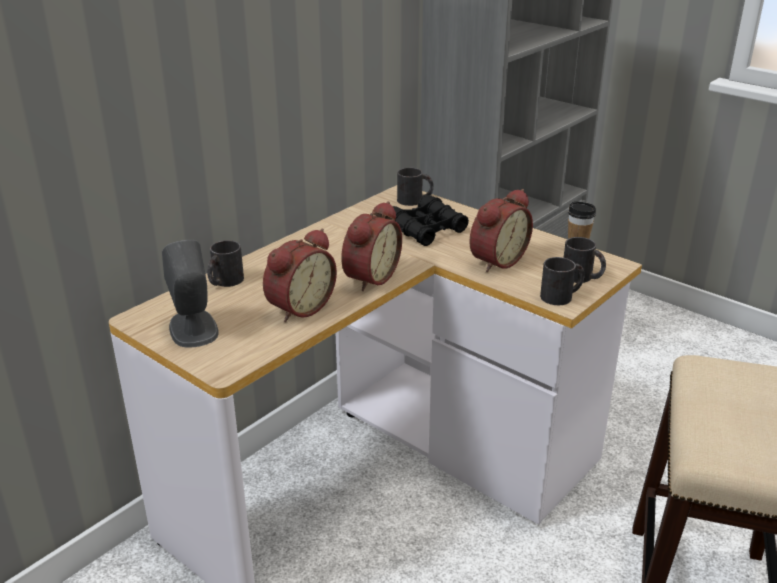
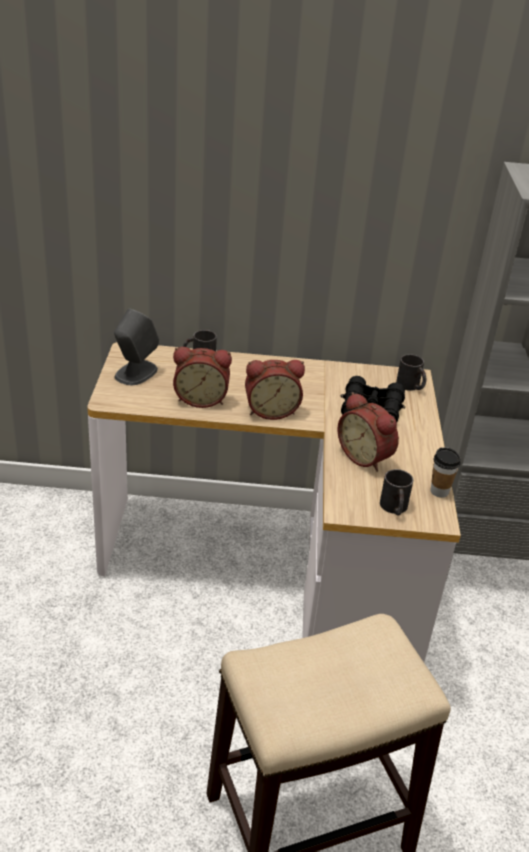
camera: 50 degrees right, 5 degrees up
alarm clock [469,189,533,272] -> alarm clock turned 45 degrees clockwise [338,392,399,472]
black mug [540,257,585,305] -> none

